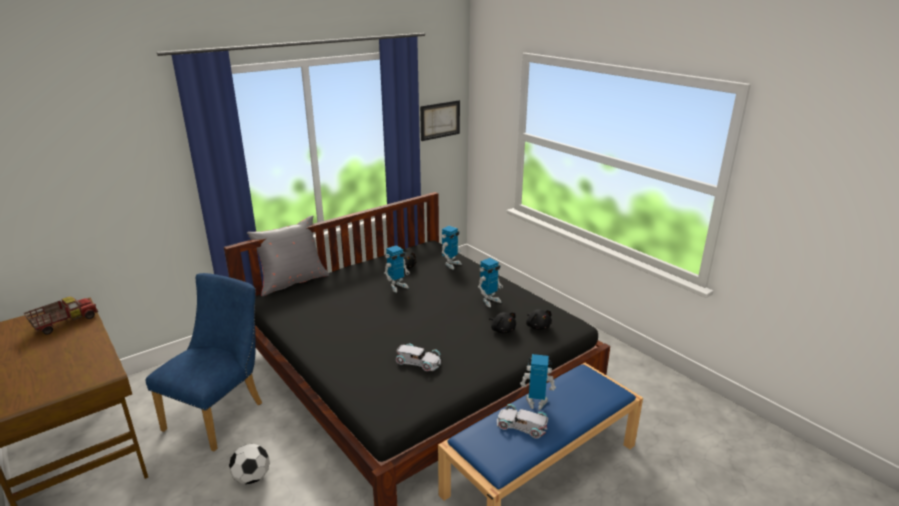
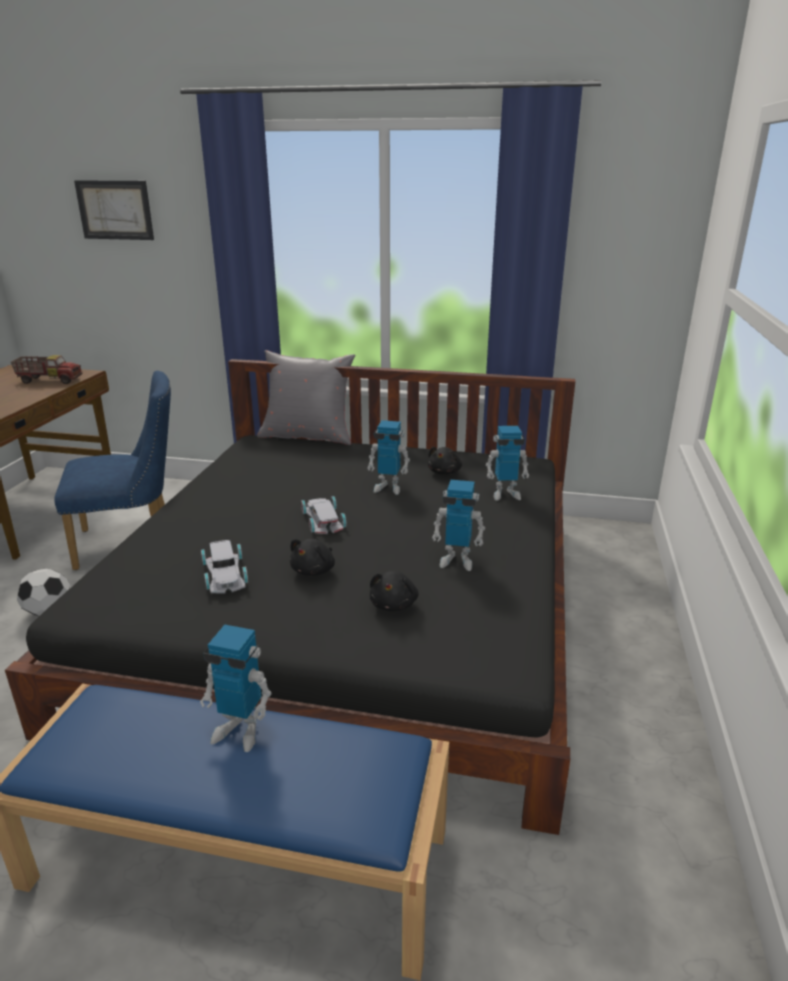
camera: 50 degrees right, 0 degrees up
picture [420,100,460,141] -> picture moved to [74,180,154,240]
white toy car [497,404,548,438] -> white toy car moved to [301,496,347,534]
toy robot [520,354,556,410] -> toy robot turned 135 degrees clockwise [200,624,271,752]
black plush toy [526,309,552,330] -> black plush toy moved to [290,539,335,576]

